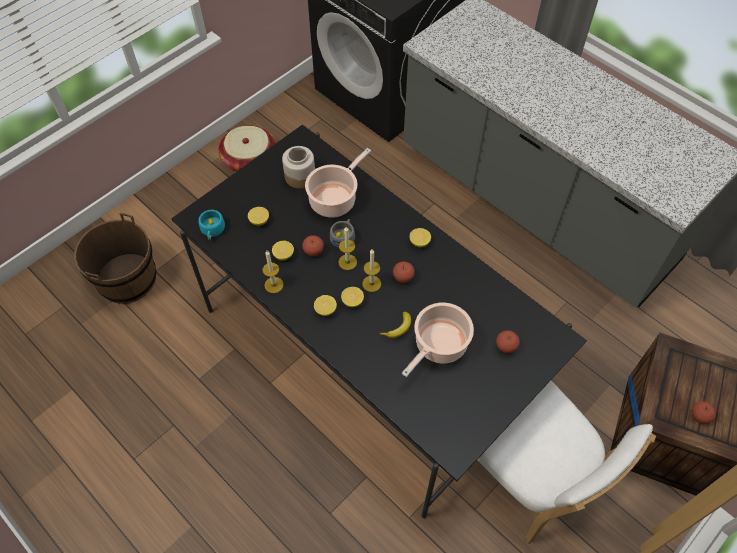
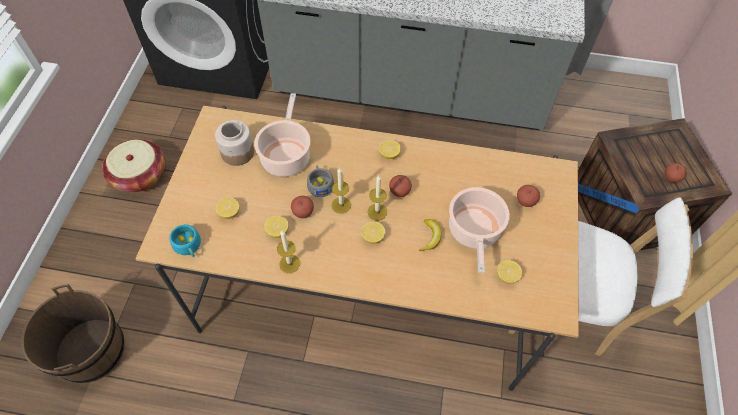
camera: 35 degrees left, 0 degrees up
black dining table [171,124,587,518] -> beige dining table [135,105,579,391]
lemon [314,295,337,316] -> lemon moved to [497,260,522,284]

